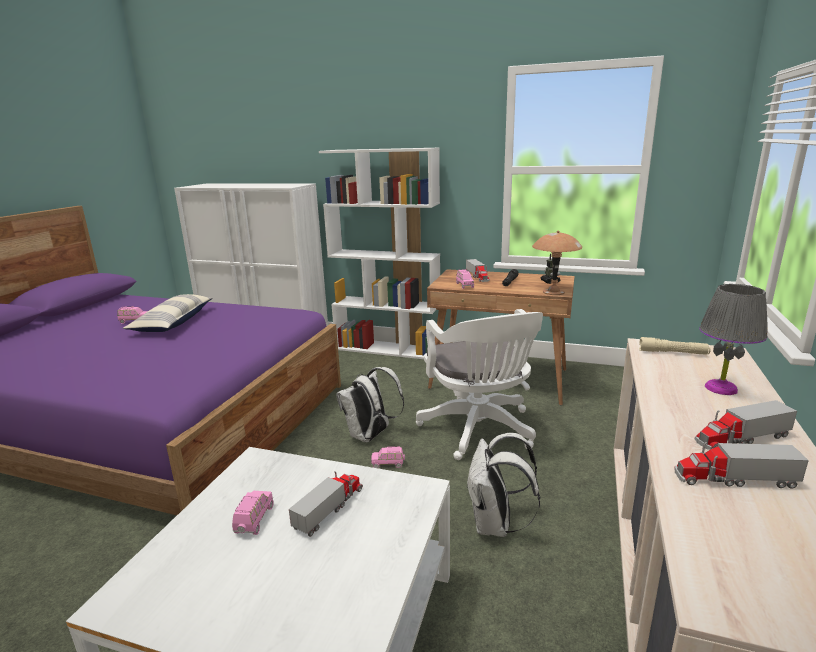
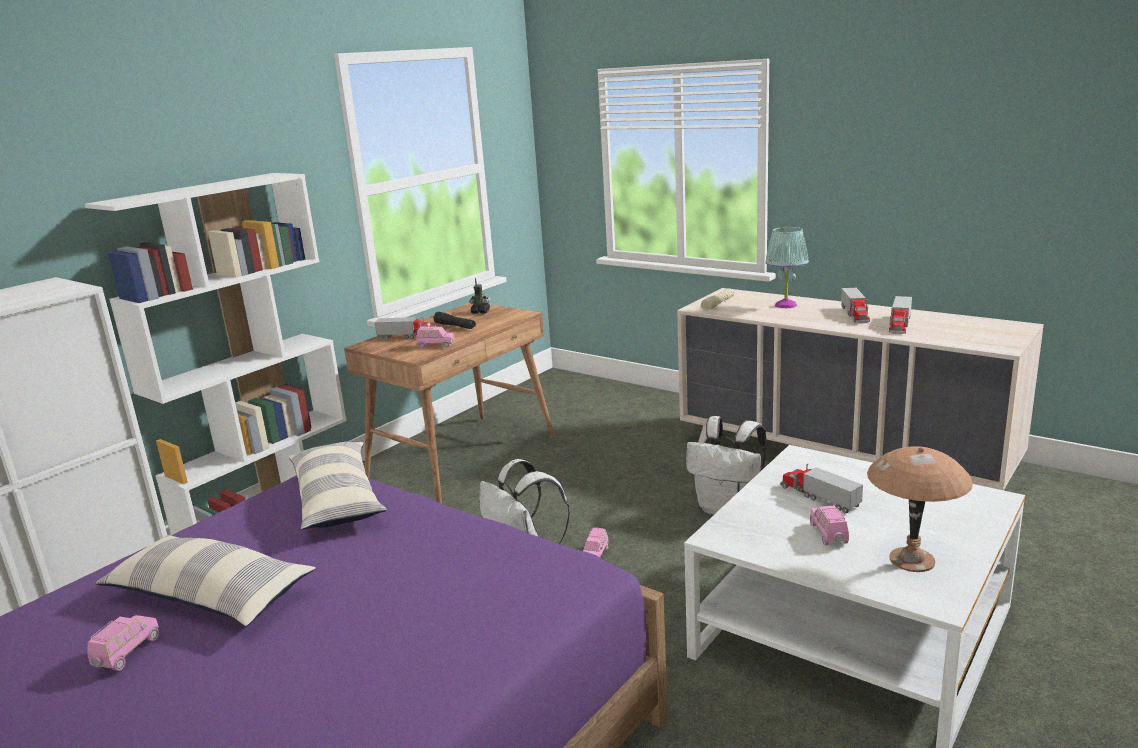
camera: 70 degrees left, 0 degrees up
pink toy car [232,491,273,535] -> pink toy car turned 60 degrees clockwise [810,506,849,545]
white office chair [416,309,543,460] -> none
brown table lamp [532,230,582,295] -> brown table lamp moved to [867,446,973,572]
grey table lamp [699,284,768,395] -> turquoise table lamp [765,227,809,308]
none -> pillow [289,442,387,530]

